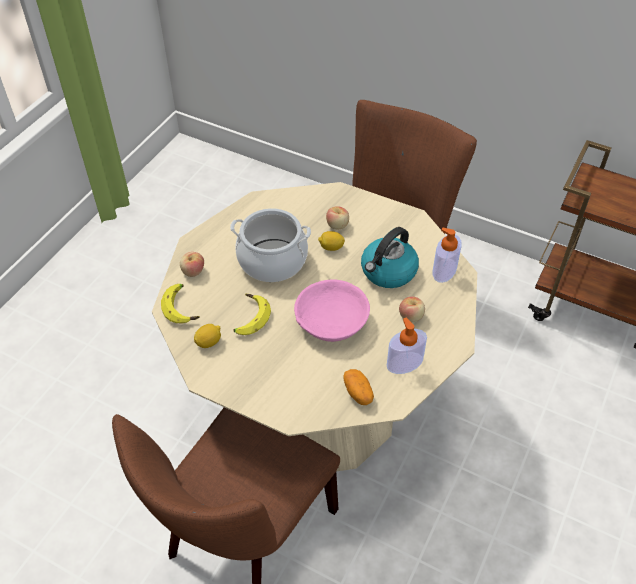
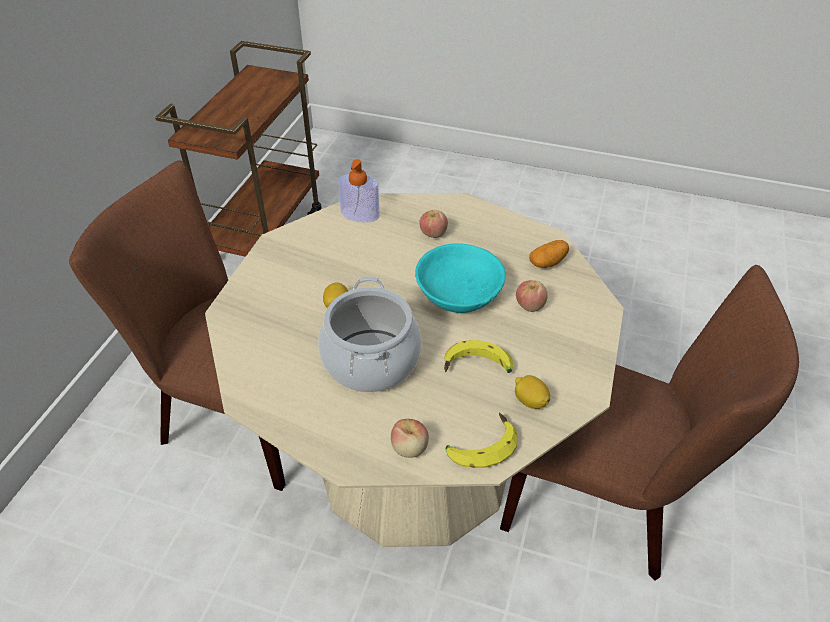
camera: 100 degrees left, 5 degrees down
pink bowl [294,279,370,342] -> turquoise bowl [415,243,506,313]
apple [326,206,349,229] -> apple moved to [516,280,548,312]
kettle [361,227,419,288] -> none
soap dispenser [387,318,427,374] -> none

